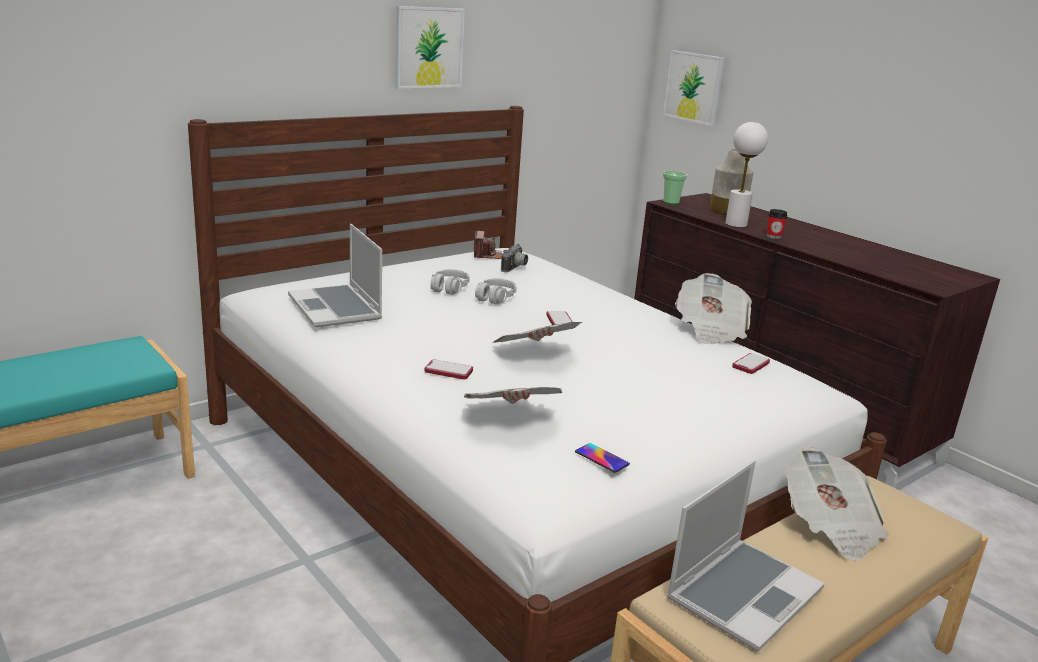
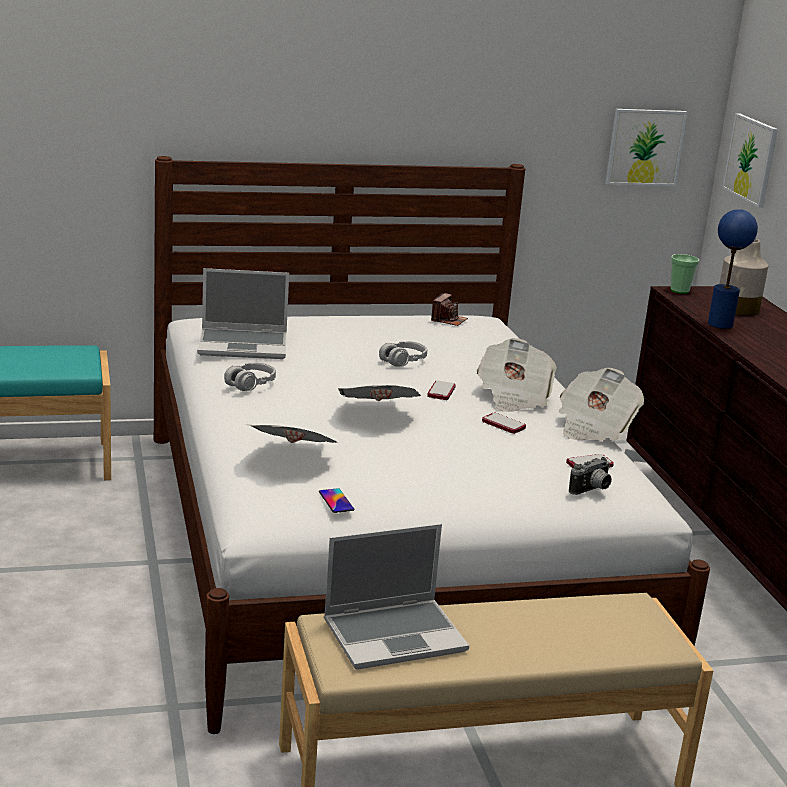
camera: 25 degrees right, 0 degrees up
laptop [288,223,382,328] -> laptop turned 90 degrees counterclockwise [197,268,289,359]
picture [395,6,465,89] -> picture moved to [605,109,687,186]
phone [425,360,473,379] -> phone moved to [482,413,526,434]
grey headphones [430,269,470,295] -> grey headphones moved to [224,362,276,391]
camera [501,244,528,272] -> camera moved to [569,457,612,495]
white table lamp [725,122,768,227] -> blue table lamp [708,209,758,329]
cup [767,209,788,239] -> none
newspaper [785,447,889,562] -> newspaper moved to [476,338,557,412]

